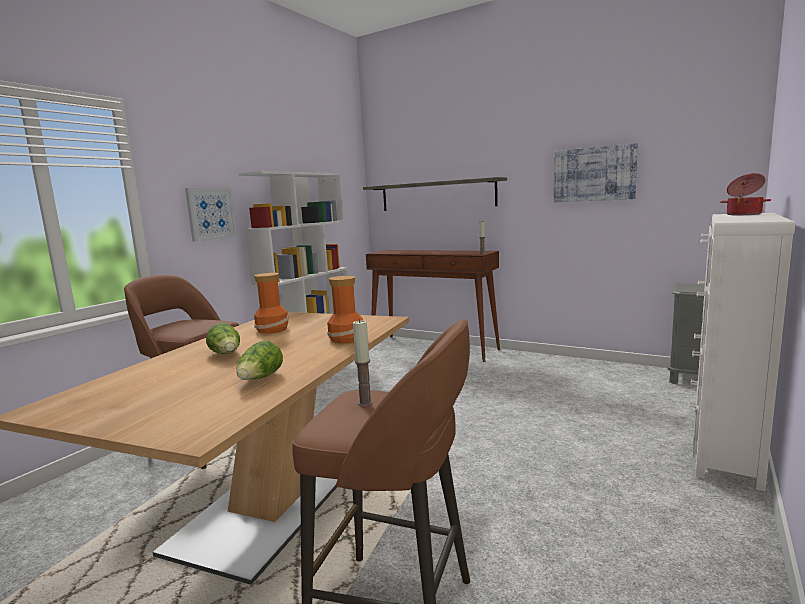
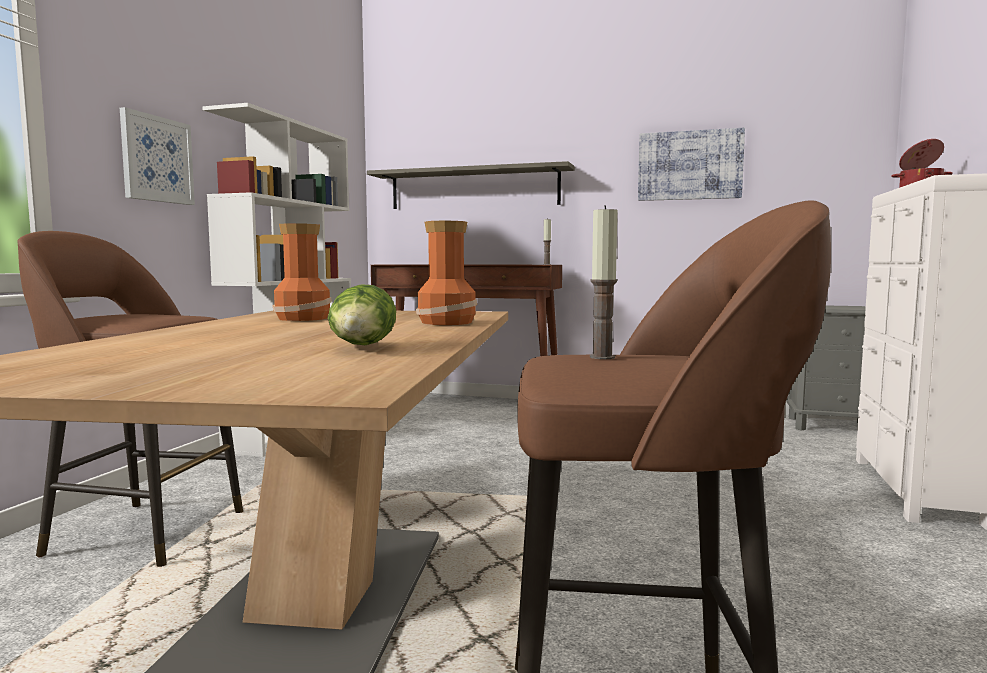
camera: 15 degrees left, 5 degrees down
lettuce [206,323,240,354] -> none

